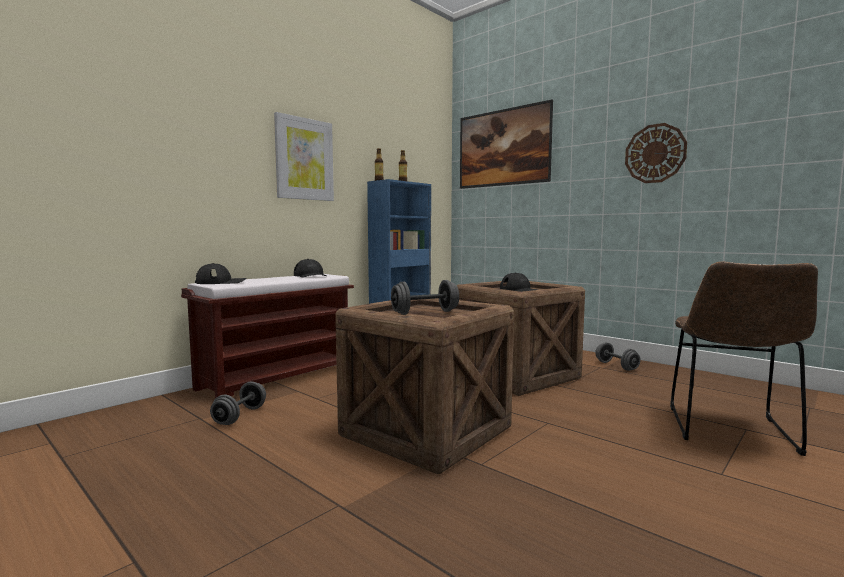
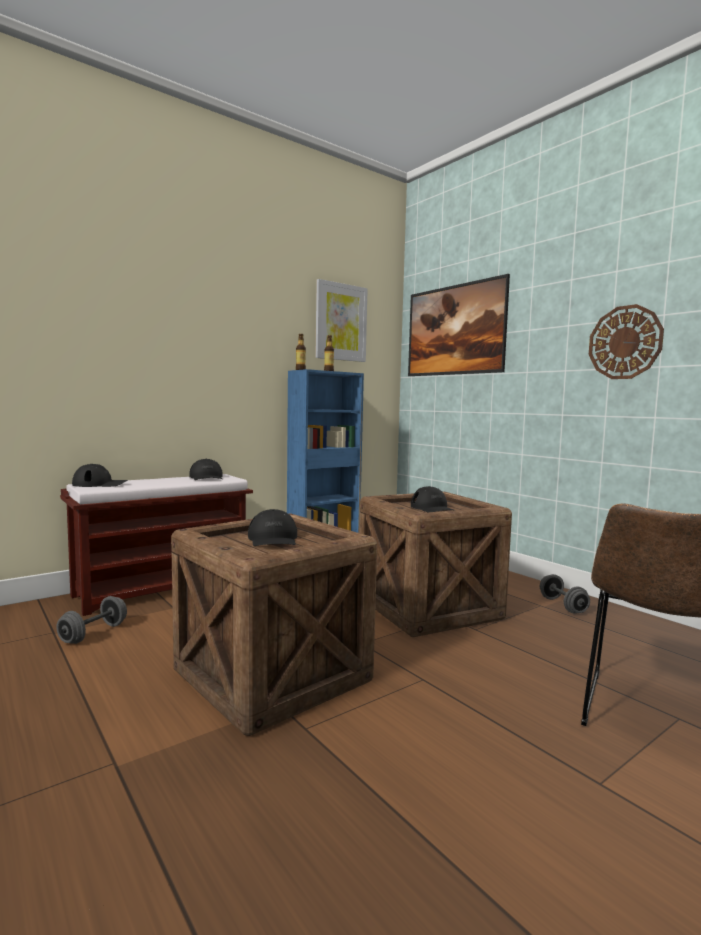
camera: 10 degrees right, 0 degrees up
picture [274,112,334,201] -> picture moved to [315,279,368,362]
grey dumbbell [391,280,459,315] -> black cap [248,509,297,546]

